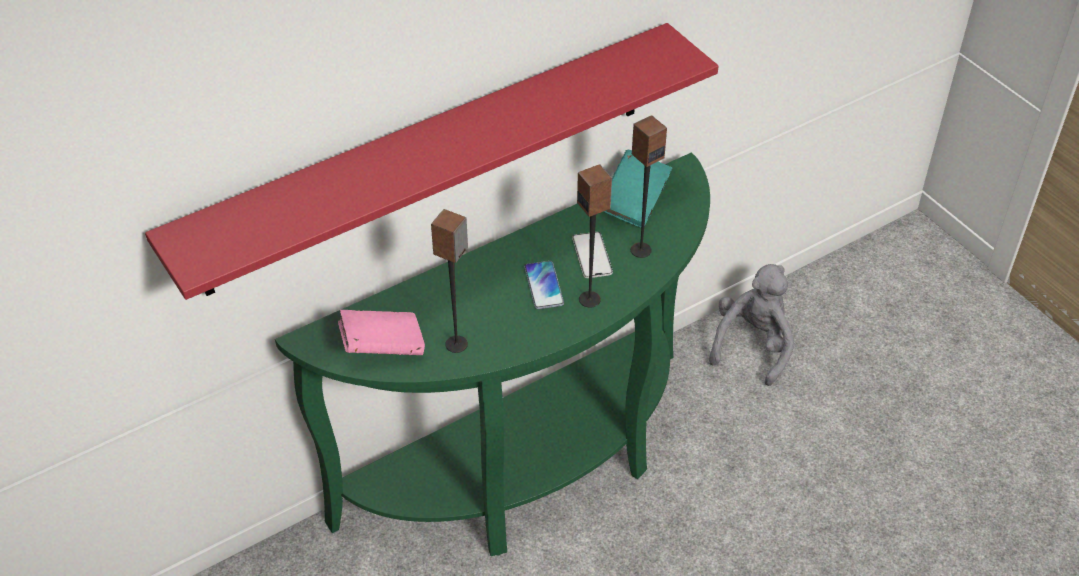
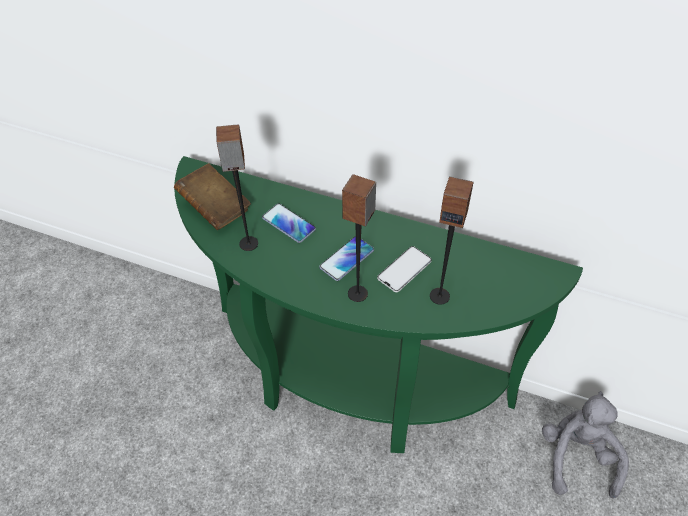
camera: 55 degrees right, 5 degrees up
red shelf [145,23,719,300] -> none
pink book [338,310,425,355] -> brown book [174,163,251,230]
turquoise book [603,150,672,227] -> none
grey plush toy [709,264,794,386] -> grey plush toy turned 75 degrees counterclockwise [542,391,629,498]
none -> phone [262,203,316,243]

